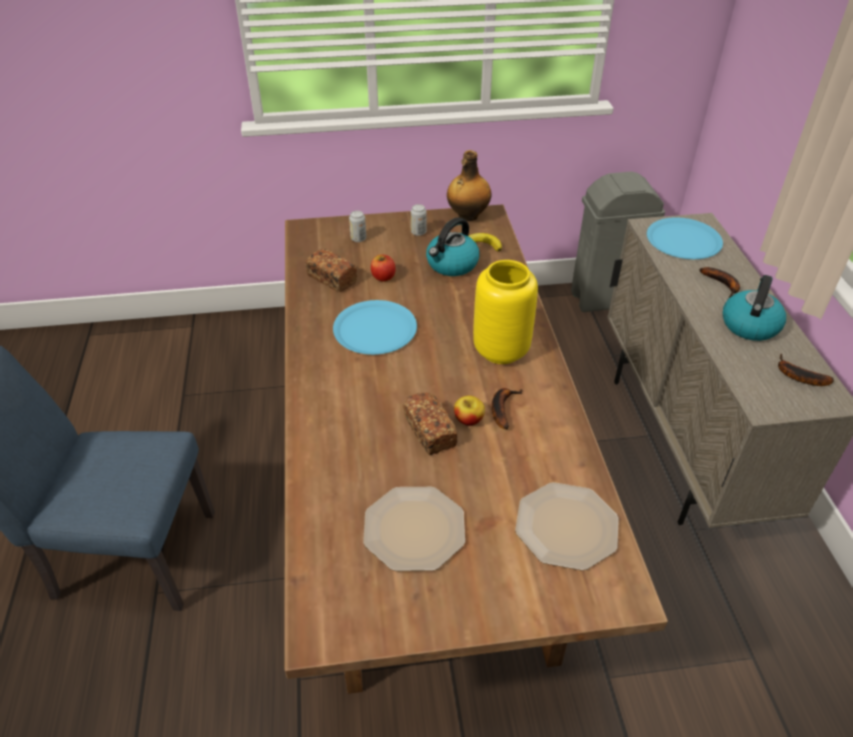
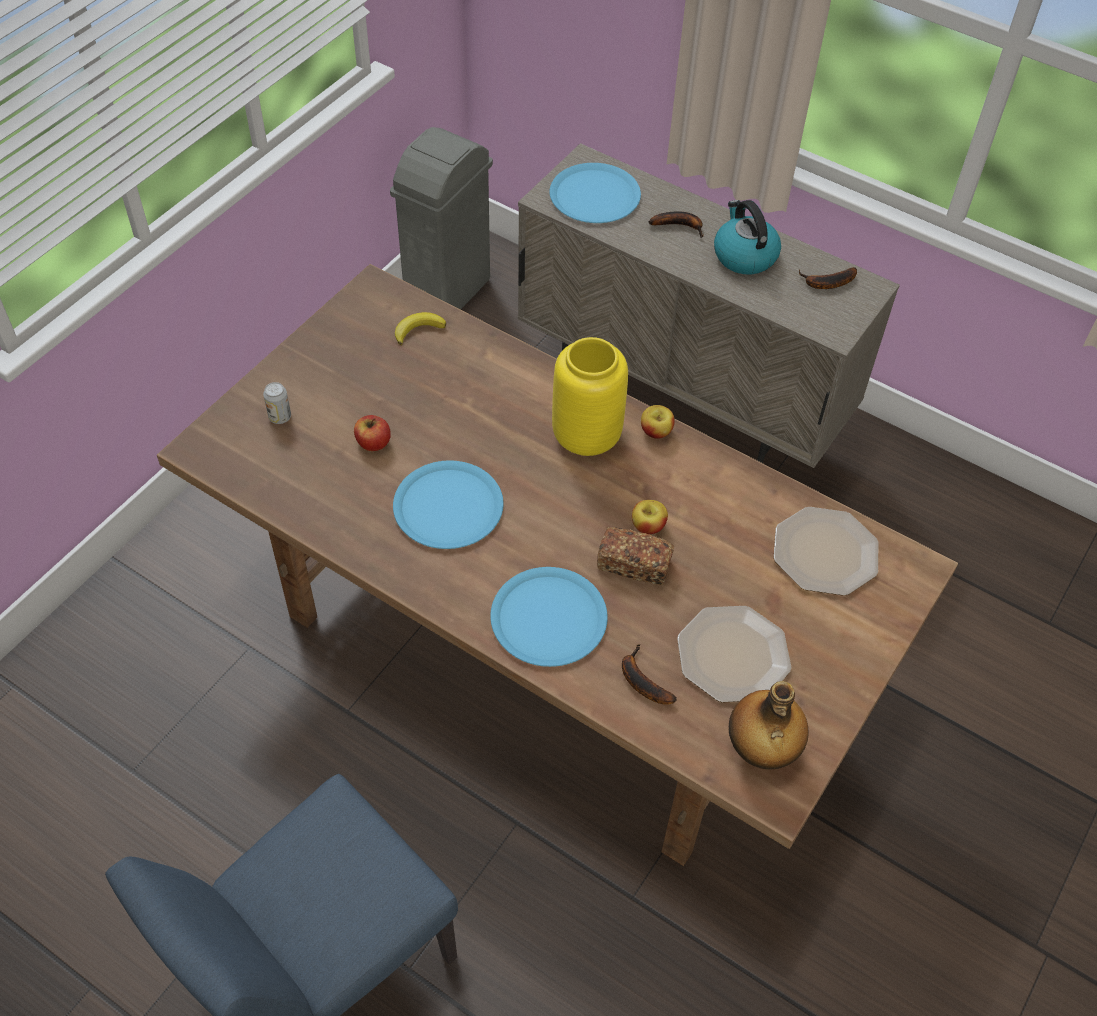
camera: 50 degrees left, 10 degrees up
bread [305,249,357,292] -> none
can [411,204,426,236] -> none
kettle [426,217,479,276] -> none
bottle [447,150,491,221] -> bottle moved to [729,681,809,770]
banana [492,388,523,429] -> banana moved to [622,644,677,705]
none -> blue plate [490,567,608,667]
none -> apple [641,405,675,439]

